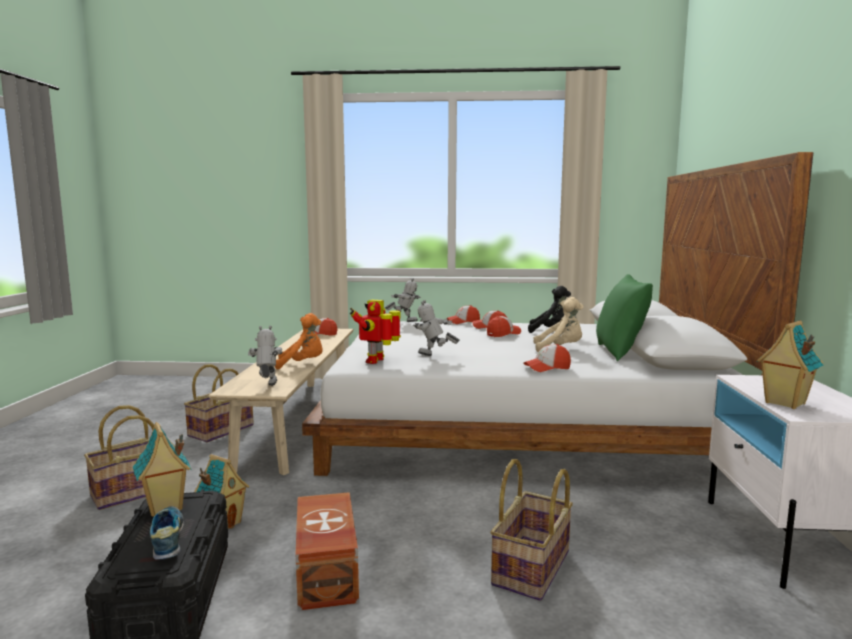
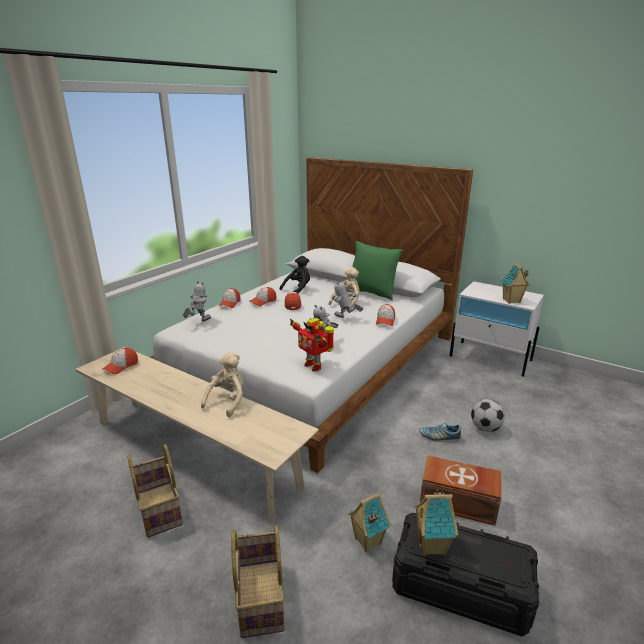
camera: 60 degrees left, 15 degrees up
shoe [150,506,183,560] -> shoe moved to [420,422,461,442]
toy robot [248,326,282,386] -> toy robot moved to [331,280,363,318]
orange plush toy [275,313,323,370] -> beige plush toy [201,352,244,417]
basket [490,459,573,601] -> football [471,399,505,432]

